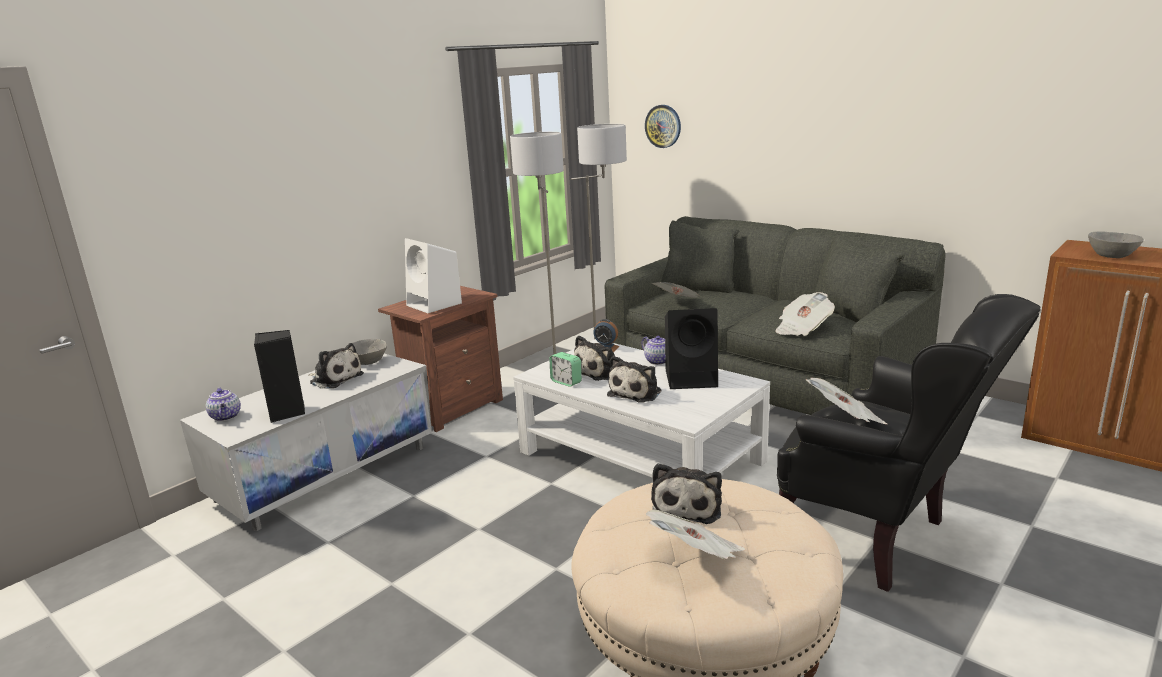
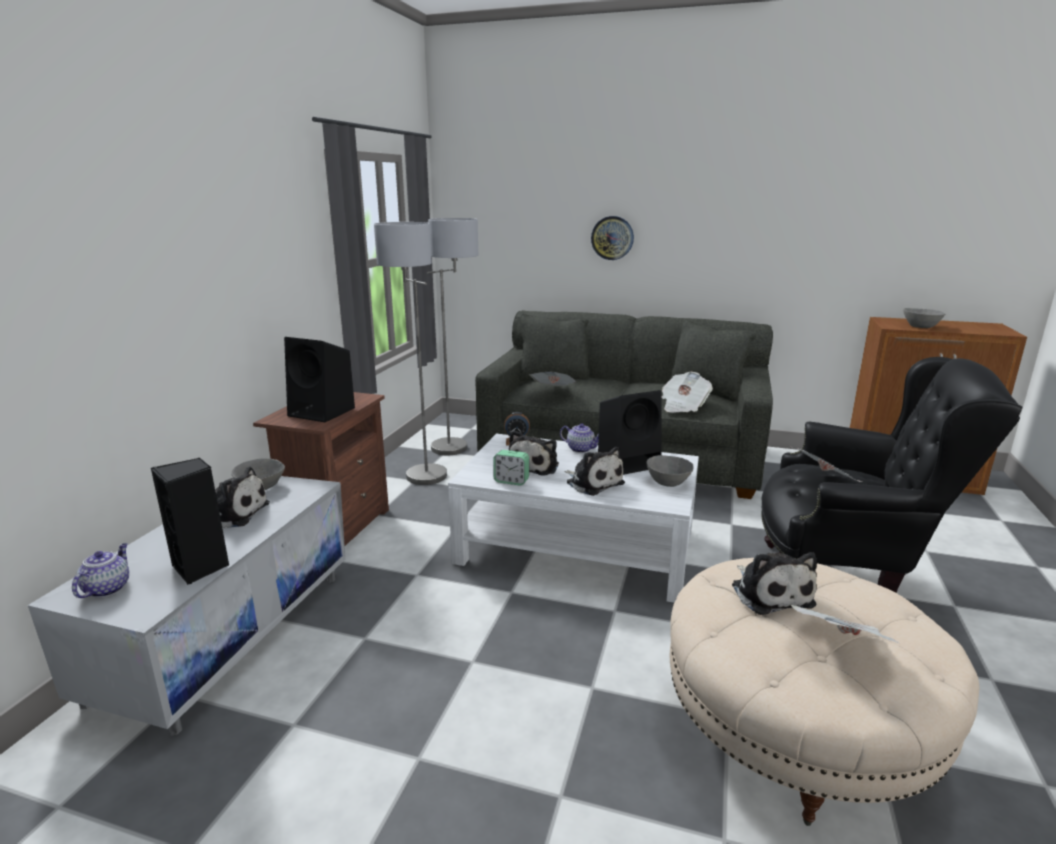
camera: 25 degrees left, 0 degrees up
teapot [206,387,241,421] -> teapot turned 120 degrees counterclockwise [72,543,129,598]
white speaker [405,238,462,313] -> black speaker [284,337,355,422]
plush toy [607,356,661,403] -> plush toy turned 45 degrees counterclockwise [565,447,625,496]
wall clock [645,105,681,148] -> wall clock moved to [591,216,634,260]
none -> grey bowl [646,455,694,487]

